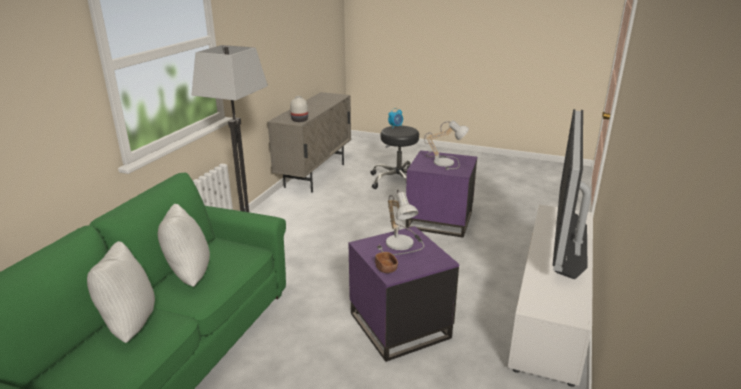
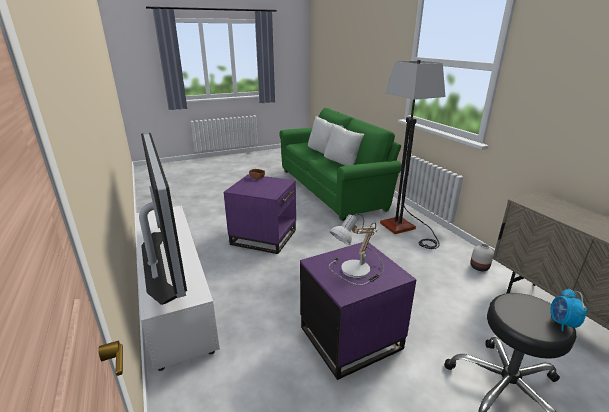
camera: 135 degrees right, 0 degrees up
white vase [290,96,308,122] -> white vase moved to [470,244,494,271]
table lamp [377,189,424,255] -> none

